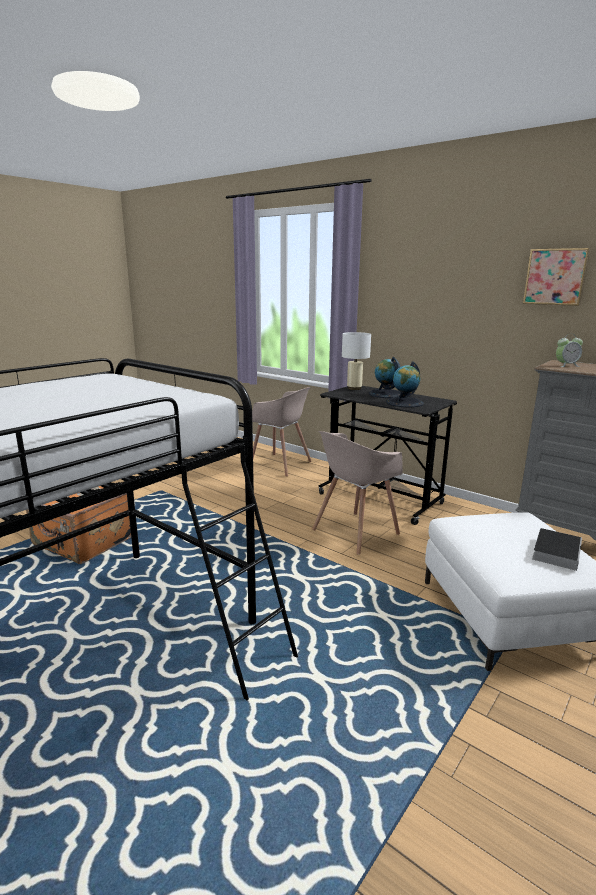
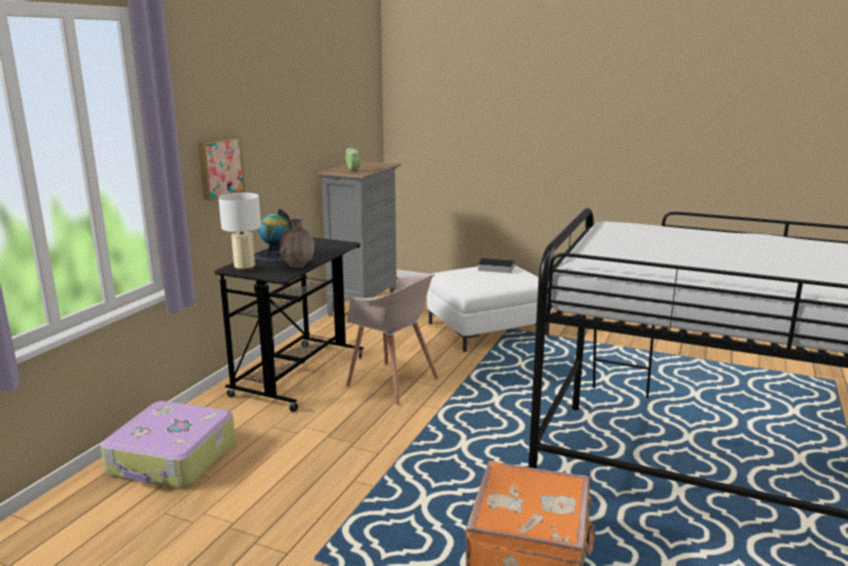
camera: 105 degrees left, 0 degrees up
beige chair [252,387,312,476] -> suitcase [101,401,235,488]
globe [386,361,424,408] -> none
picture [523,248,590,306] -> picture moved to [198,136,245,201]
none -> brown vase [279,217,315,268]

